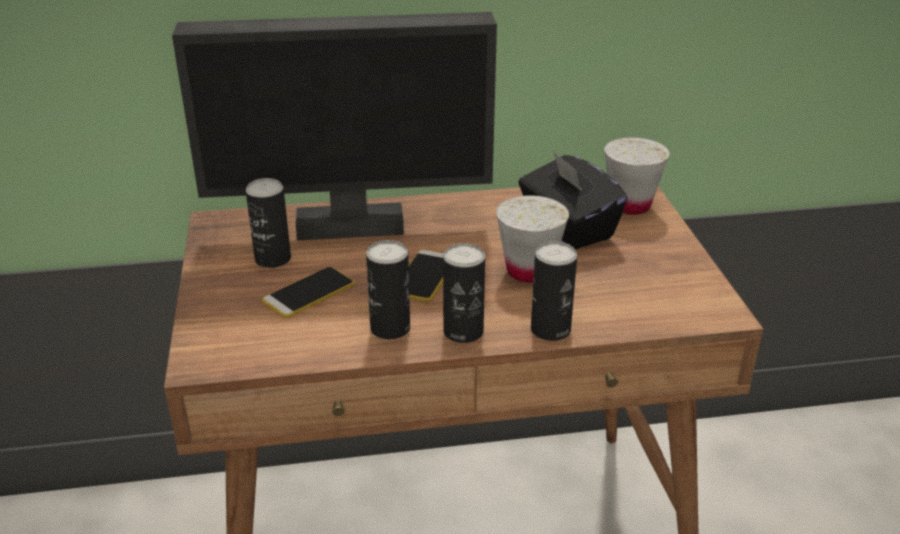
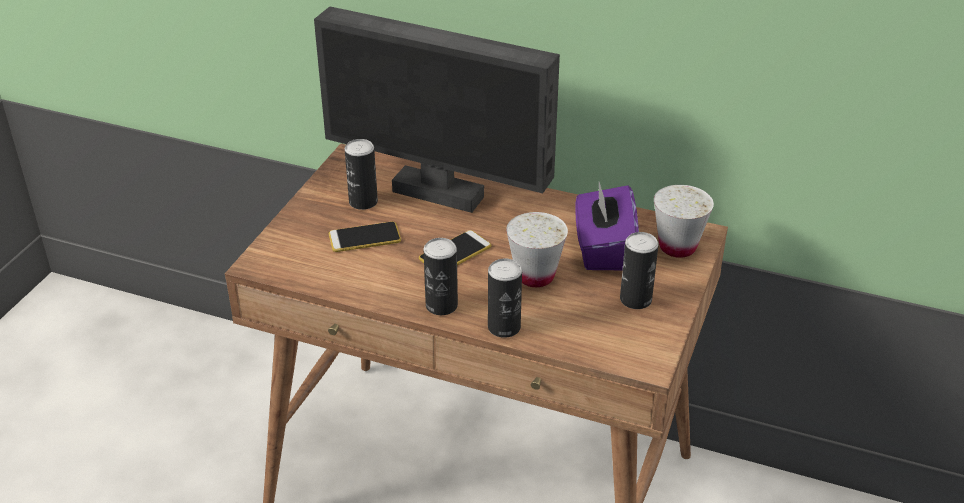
camera: 30 degrees right, 5 degrees up
can [366,240,410,339] -> can moved to [620,232,658,309]
black tissue box [518,151,627,249] -> purple tissue box [575,182,639,270]

